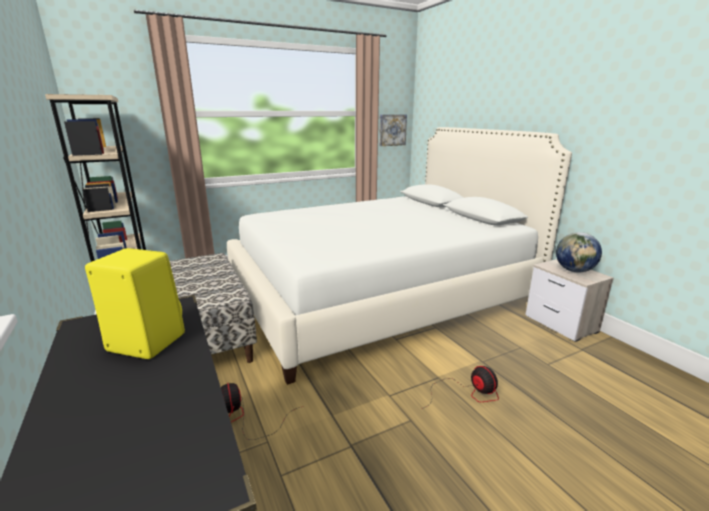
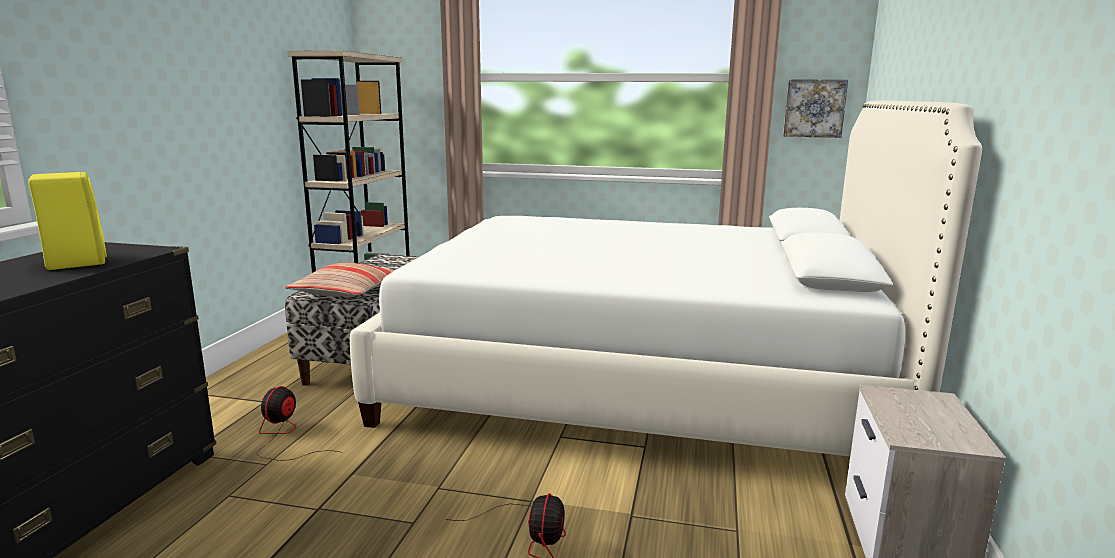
camera: 40 degrees right, 5 degrees down
globe [556,232,602,273] -> none
none -> pillow [285,263,395,297]

